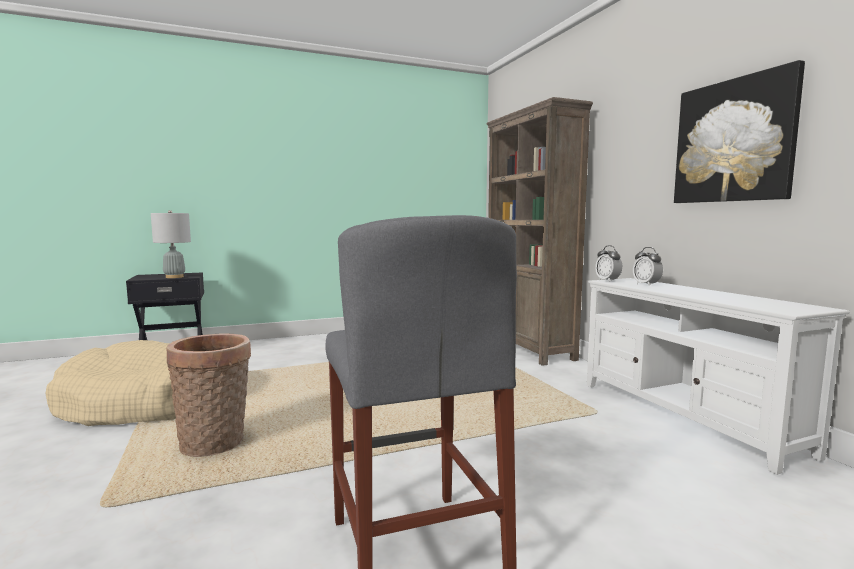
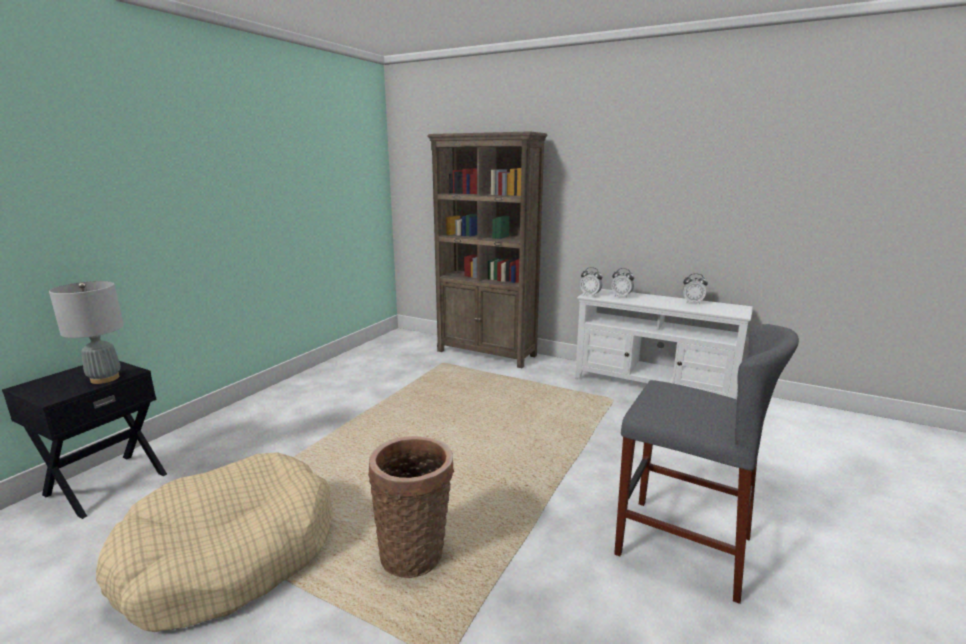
camera: 40 degrees left, 10 degrees up
picture [674,60,805,203] -> none
none -> alarm clock [683,274,708,304]

